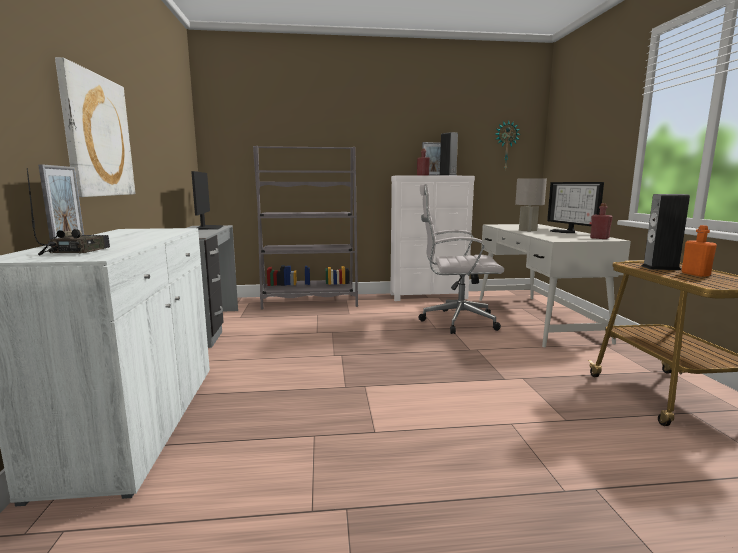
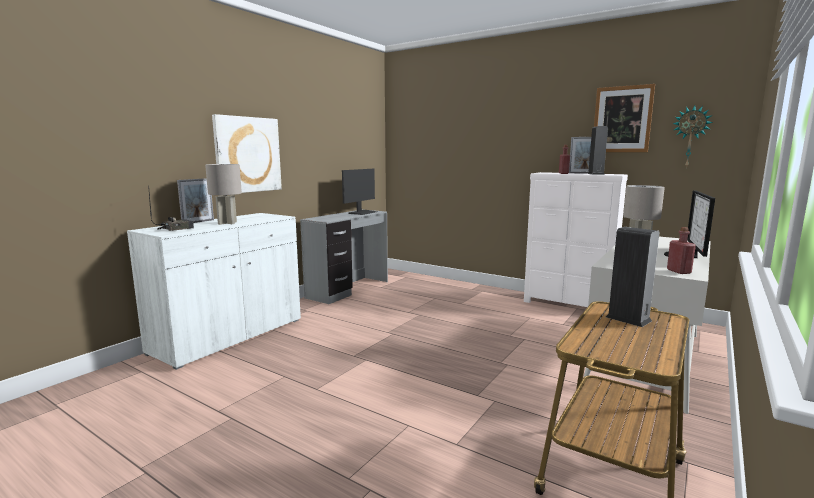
camera: 40 degrees right, 0 degrees up
grey bookcase [253,146,358,309] -> none
white office chair [418,184,504,334] -> none
orange bottle [682,225,717,277] -> none
none -> grey table lamp [205,164,242,225]
none -> picture [594,84,655,152]

